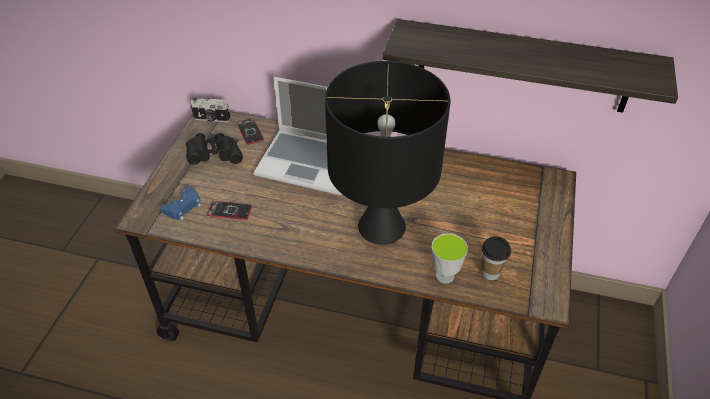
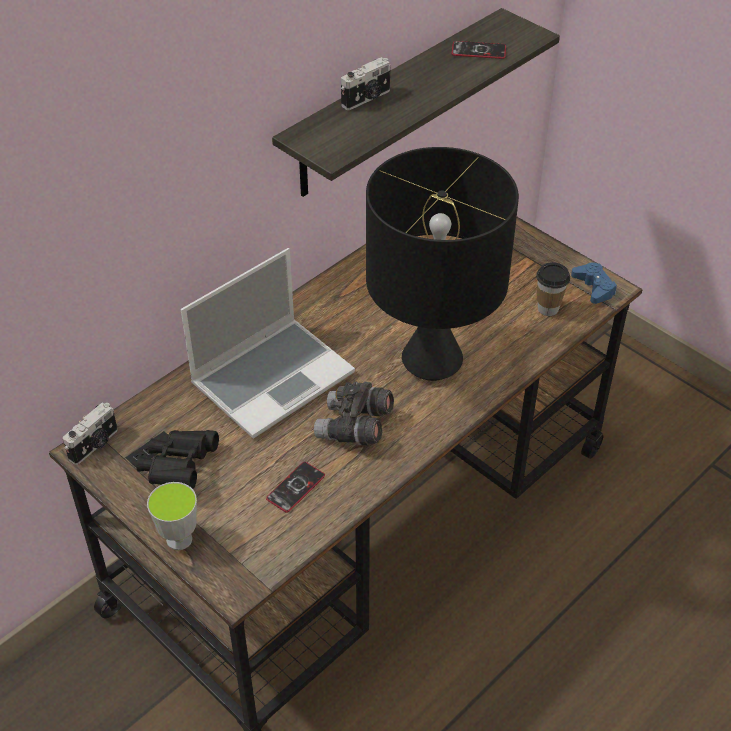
camera: 60 degrees left, 0 degrees up
blue game controller [160,186,201,220] -> blue game controller moved to [571,262,617,304]
phone [237,118,264,145] -> phone moved to [452,41,506,59]
cup [432,233,468,284] -> cup moved to [147,482,197,550]
none -> grey binoculars [314,381,394,445]
none -> camera [341,57,391,110]

